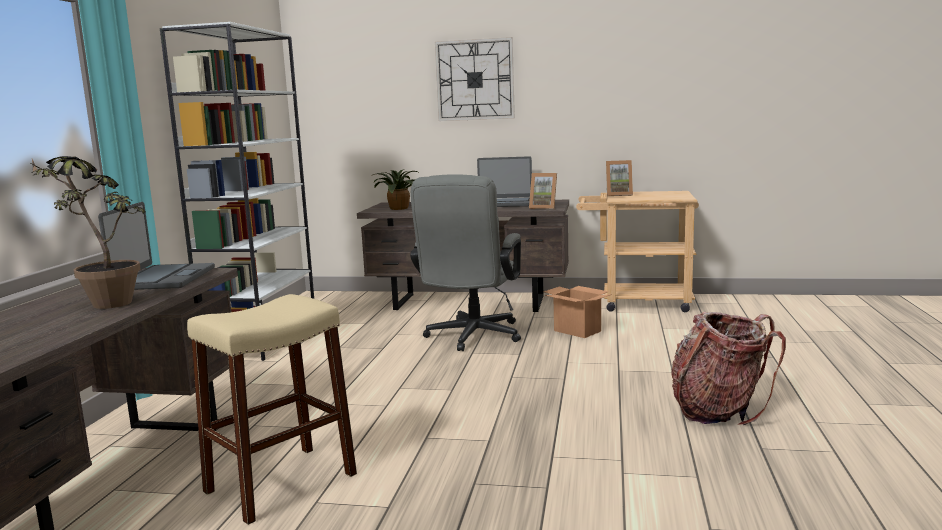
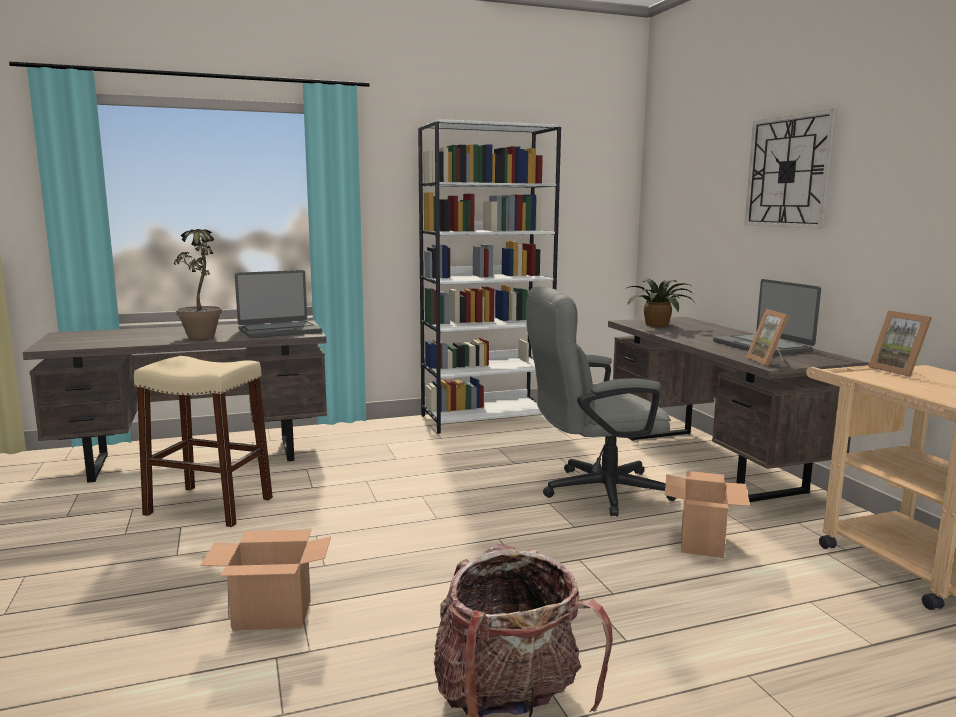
camera: 60 degrees right, 0 degrees up
none -> cardboard box [201,529,331,630]

